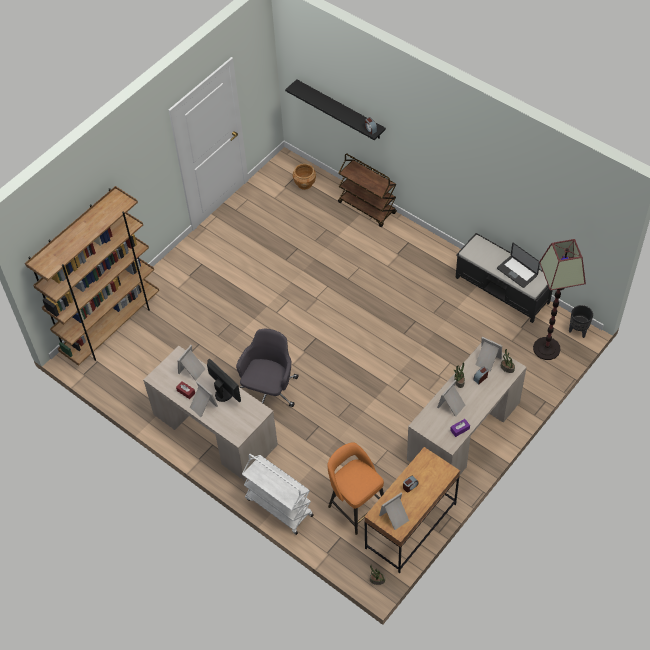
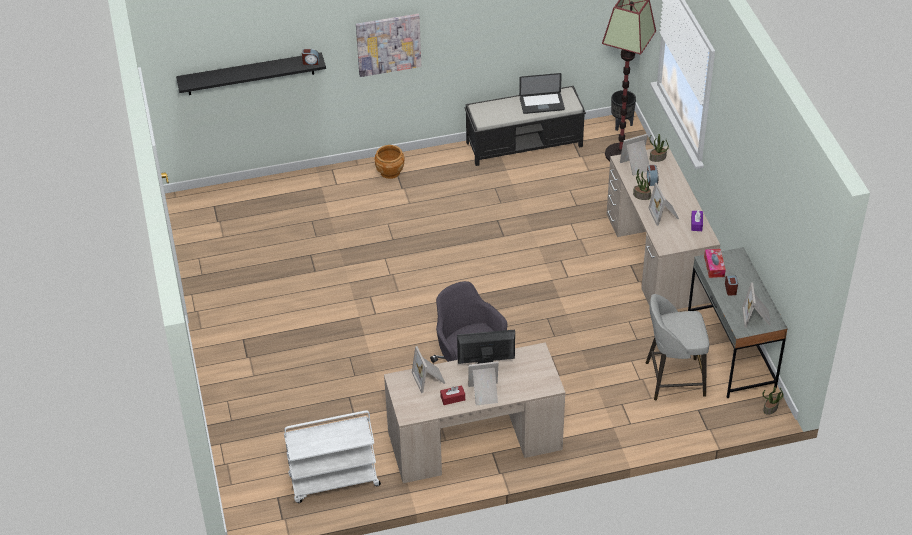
camera: 55 degrees left, 10 degrees down
brown bookcase [25,186,159,366] -> none
white cart [242,454,314,535] -> white cart moved to [284,411,381,503]
brown planter [293,164,316,190] -> brown planter moved to [374,145,405,179]
orange stool [327,442,384,535] -> grey stool [646,294,709,400]
brown cart [338,153,397,227] -> none
brown desk [364,447,460,573] -> grey desk [688,247,788,398]
none -> picture [356,14,421,77]
none -> tissue box [704,249,726,278]

